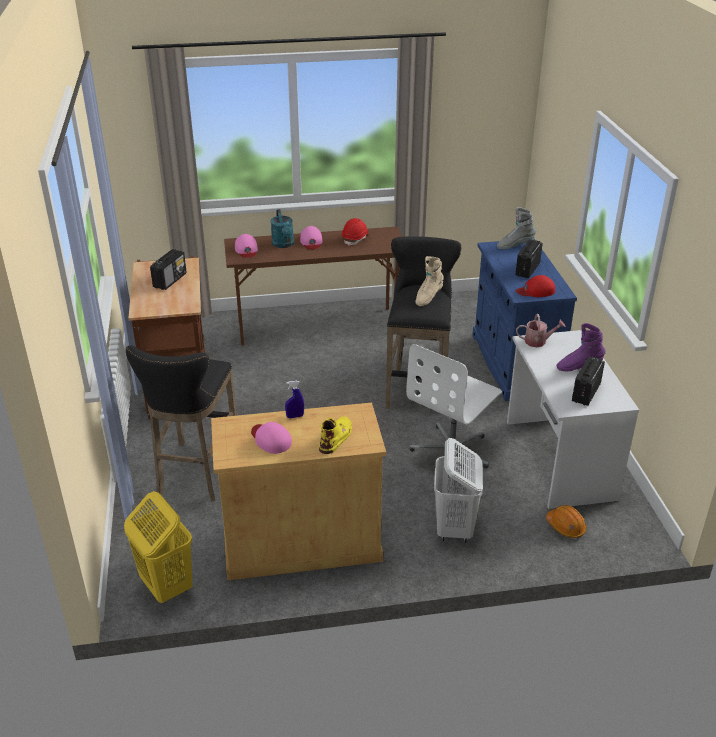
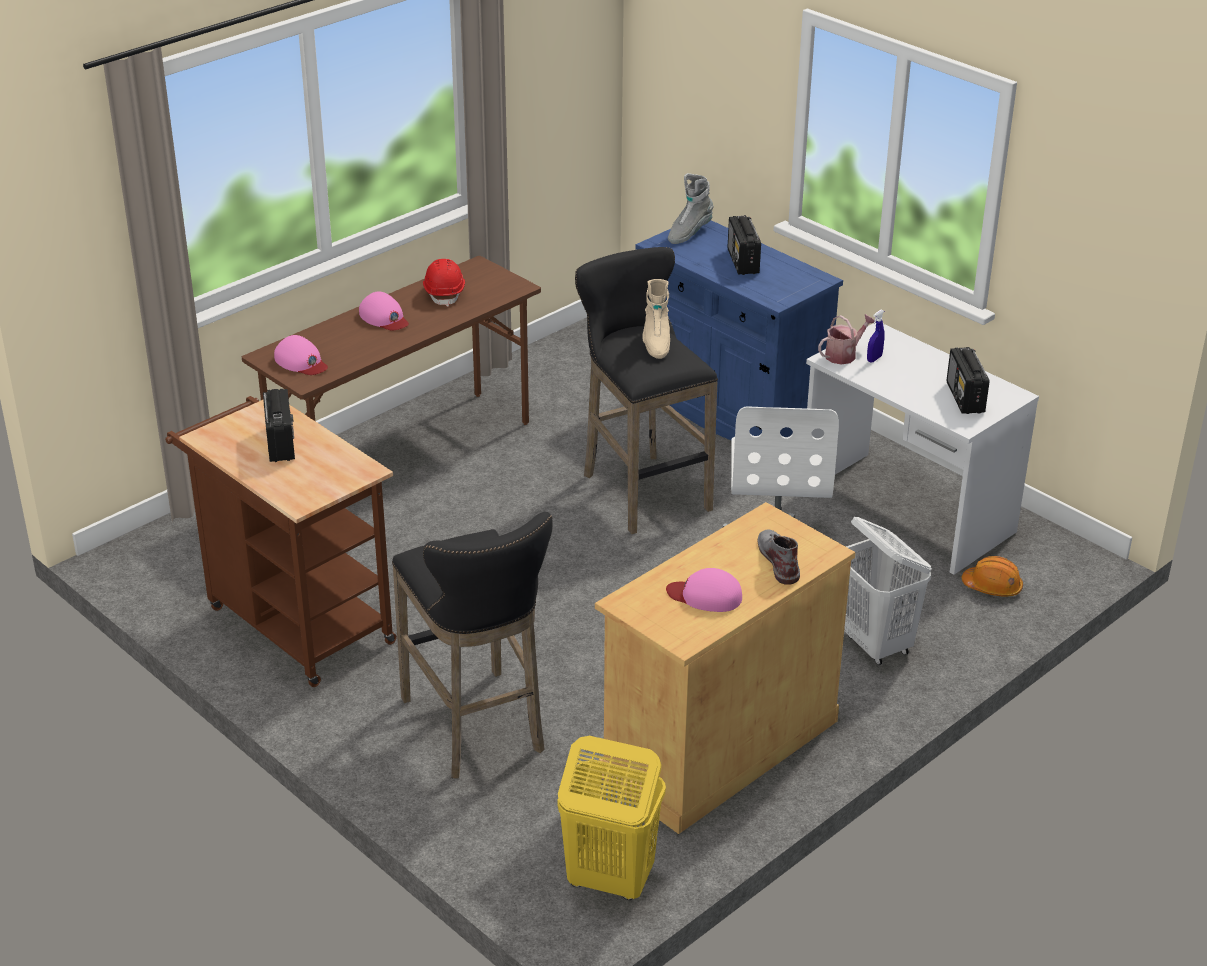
camera: 35 degrees left, 0 degrees up
turquoise watering can [271,209,294,248] -> none
blue spray bottle [285,381,304,418] -> blue spray bottle moved to [867,310,885,363]
yellow boot [319,416,352,454] -> grey boot [758,529,800,585]
red cap [516,275,555,297] -> none
purple boot [557,323,606,371] -> none

